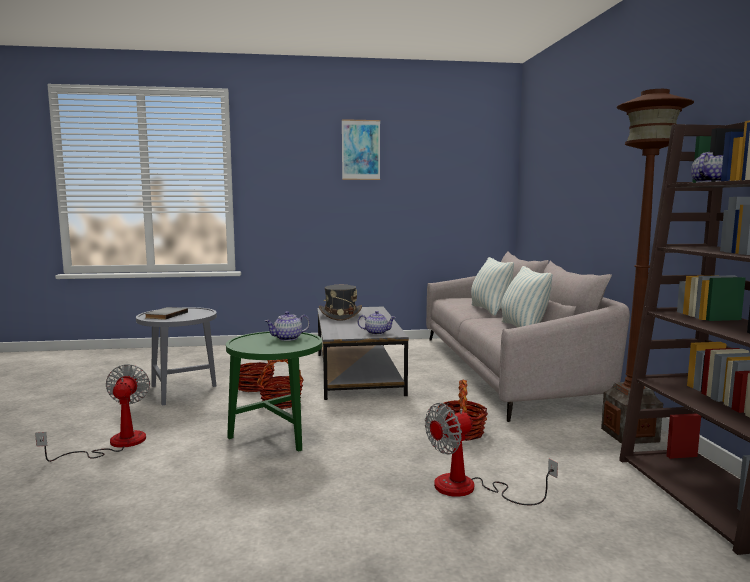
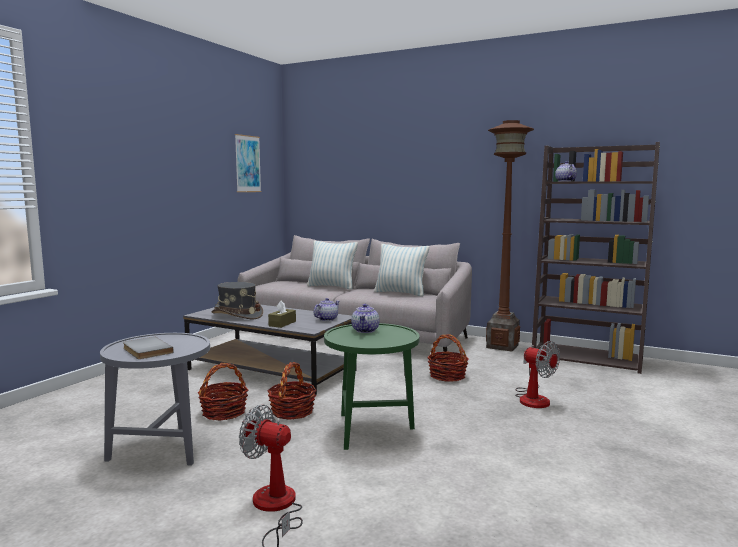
camera: 55 degrees left, 0 degrees up
picture [342,119,380,180] -> picture moved to [235,134,261,192]
fan [425,403,558,505] -> fan turned 45 degrees counterclockwise [515,341,560,408]
none -> brown tissue box [268,301,296,328]

